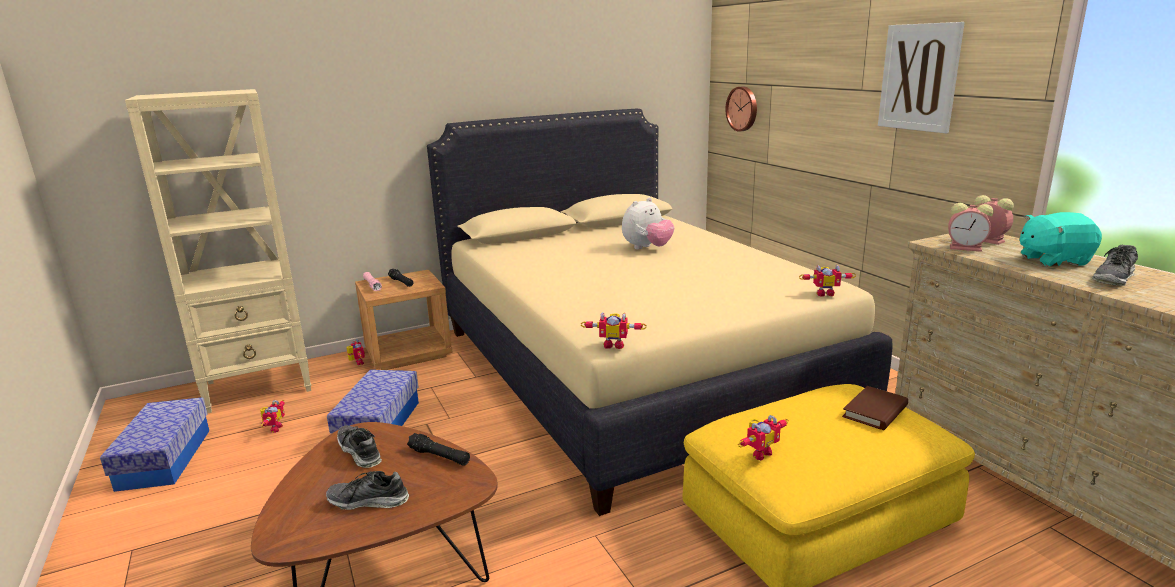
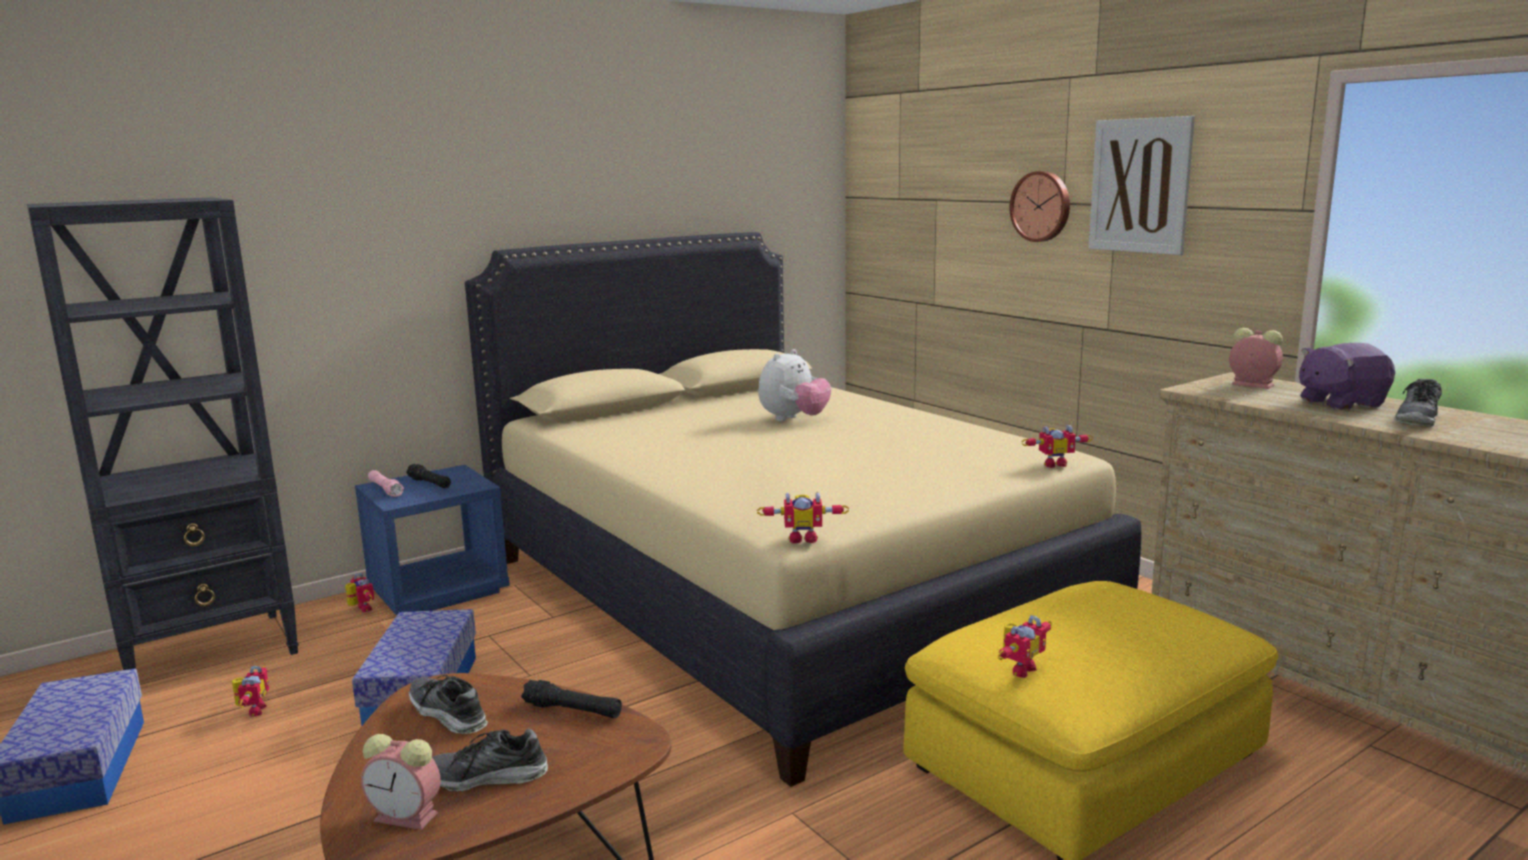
camera: 10 degrees left, 5 degrees down
beige bookcase [125,89,311,414] -> black bookcase [27,197,299,670]
brown nightstand [355,270,453,370] -> blue nightstand [355,465,510,615]
wall clock [726,87,757,132] -> wall clock moved to [1010,171,1070,242]
brown book [842,386,908,430] -> none
alarm clock [948,203,994,252] -> alarm clock moved to [361,734,441,830]
turquoise plush toy [1020,212,1102,267] -> purple plush toy [1299,343,1395,410]

